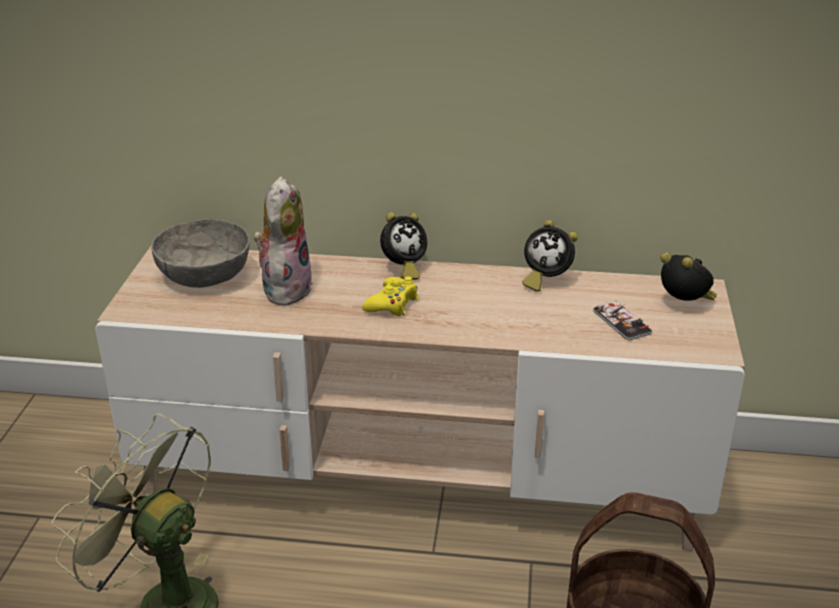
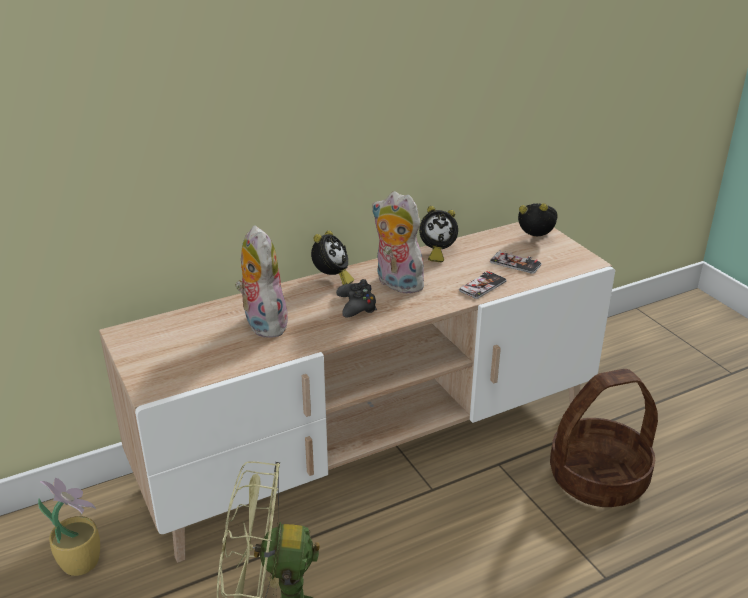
camera: 35 degrees left, 0 degrees up
grey bowl [151,219,250,288] -> none
yellow game controller [362,276,419,316] -> black game controller [336,279,377,318]
none -> potted plant [38,478,100,576]
none -> plush toy [372,191,426,294]
none -> phone [459,271,507,299]

